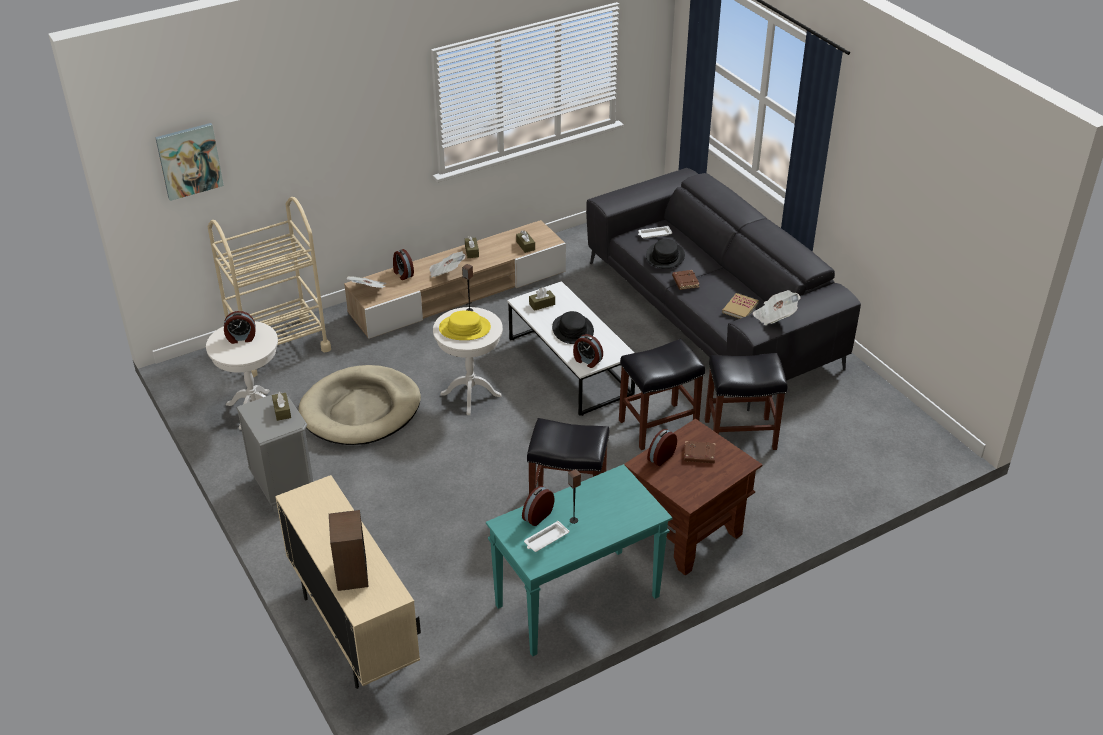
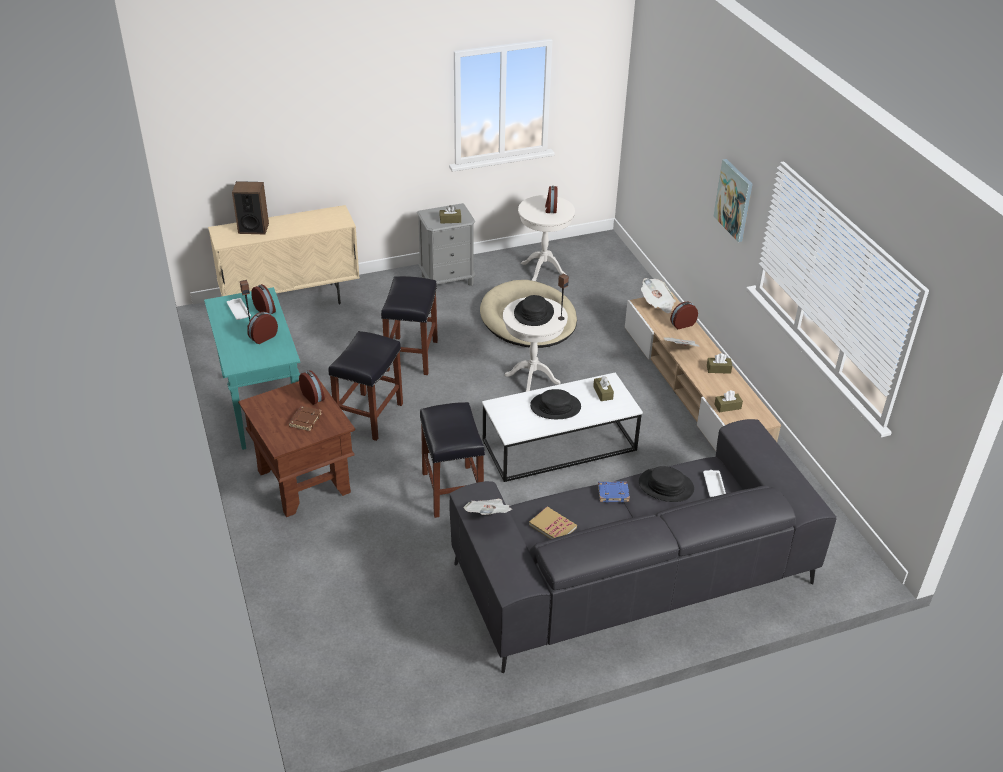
camera: 100 degrees right, 0 degrees up
picture [155,123,224,201] -> picture moved to [713,159,753,242]
beige cart [208,197,331,377] -> none
yellow hat [439,310,491,340] -> black hat [514,295,554,326]
alarm clock [573,334,603,368] -> alarm clock moved to [247,312,278,344]
brown book [672,270,699,290] -> blue book [598,482,630,502]
black stool [705,353,787,450] -> black stool moved to [381,276,438,375]

